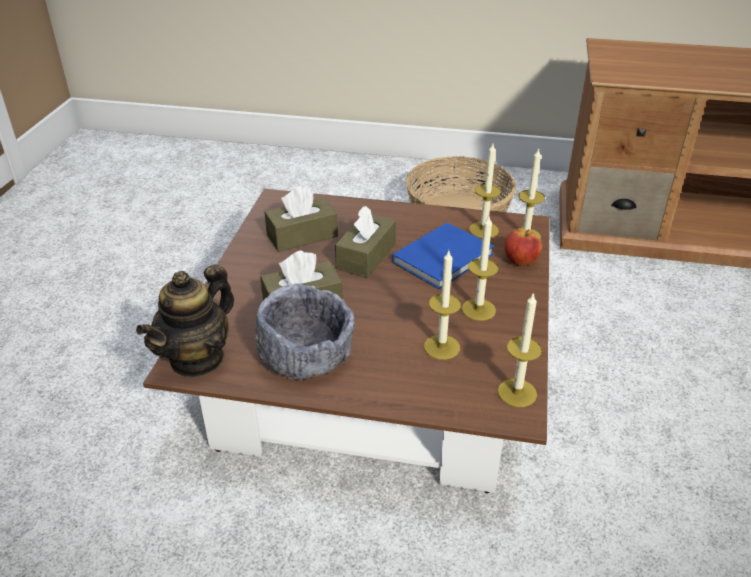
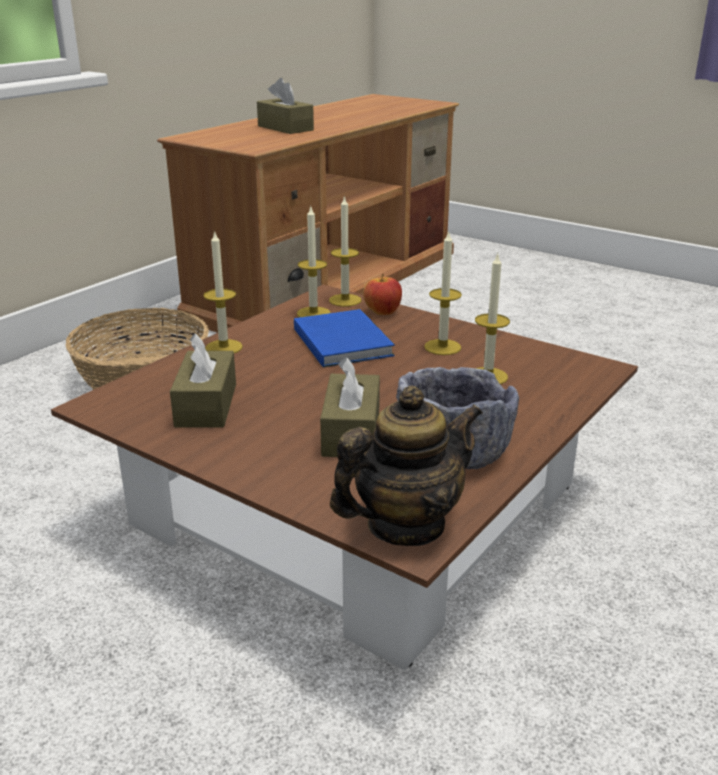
camera: 65 degrees left, 10 degrees down
teapot [136,264,234,378] -> teapot turned 90 degrees counterclockwise [330,385,482,546]
brown tissue box [335,206,396,278] -> brown tissue box moved to [257,78,314,134]
candle [498,292,542,407] -> candle moved to [203,230,243,353]

